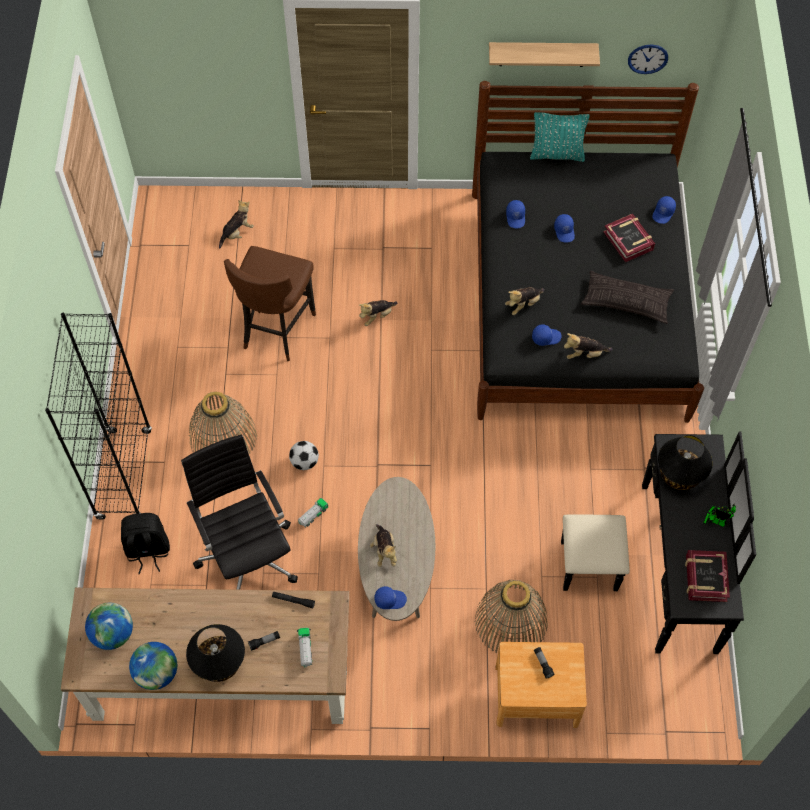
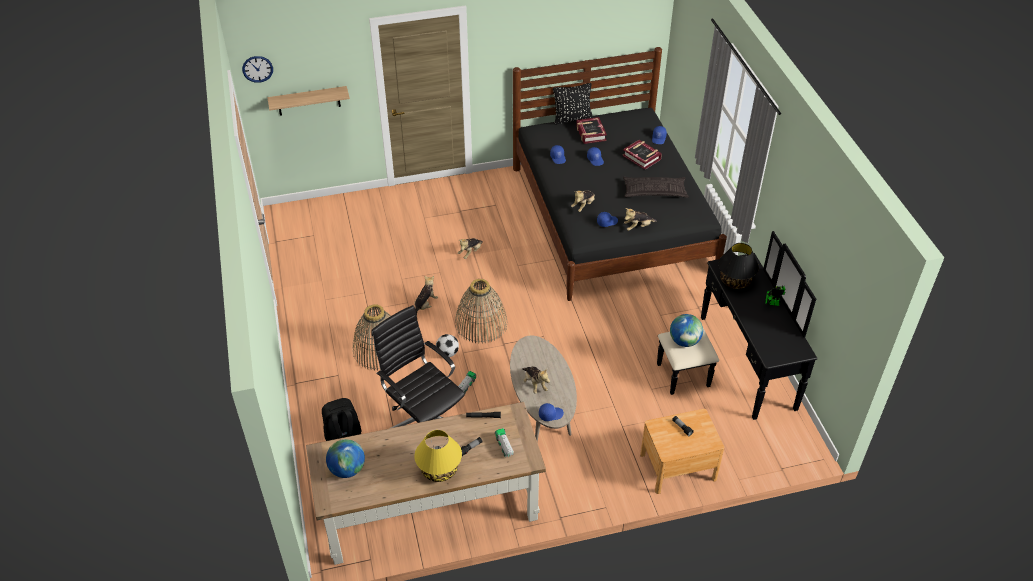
camera: 15 degrees left, 15 degrees down
black bookcase [45,313,152,520] -> none
globe [129,642,177,690] -> globe moved to [670,314,703,347]
black table lamp [186,624,245,682] -> yellow table lamp [414,430,462,482]
plush toy [219,200,254,249] -> plush toy moved to [414,276,438,315]
brown stool [224,246,316,361] -> none
basket [475,580,548,653] -> basket moved to [455,279,507,344]
shelf [489,42,600,67] -> shelf moved to [267,86,350,116]
turquoise pillow [530,112,590,162] -> black pillow [553,83,593,125]
wall clock [628,45,668,74] -> wall clock moved to [242,56,273,83]
book [685,550,730,602] -> book moved to [576,117,607,144]

